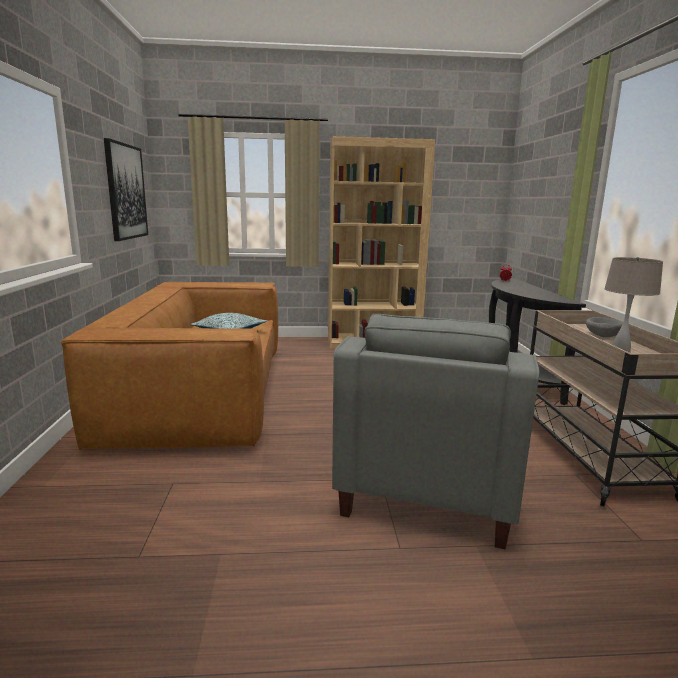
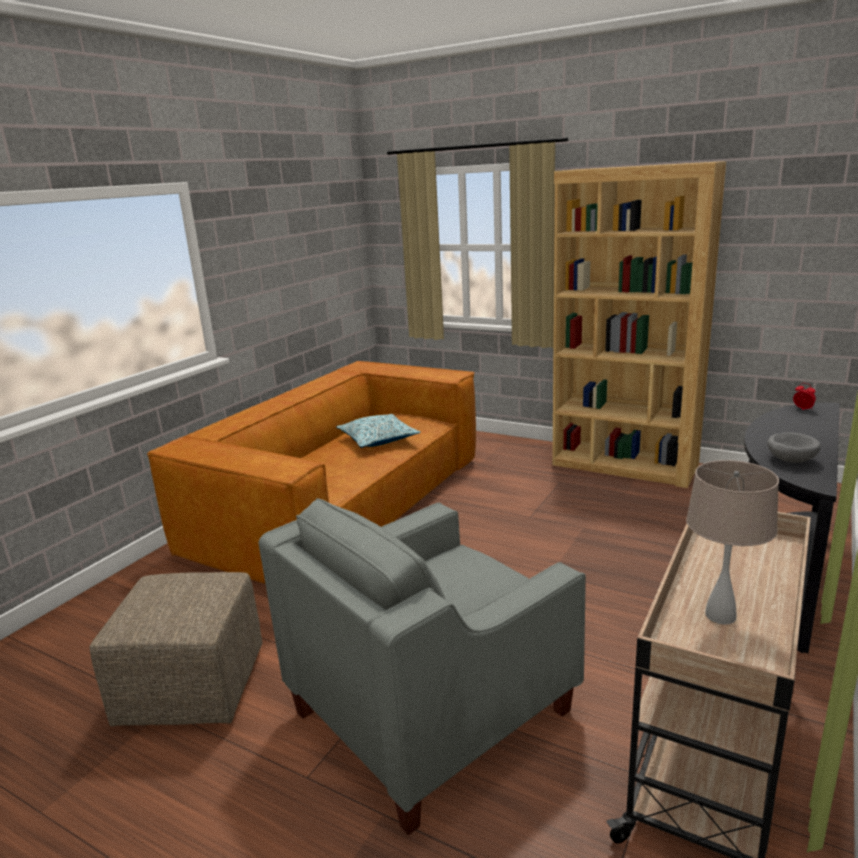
camera: 35 degrees right, 5 degrees up
picture [104,138,148,241] -> none
grey bowl [586,317,623,337] -> grey bowl moved to [767,432,821,463]
none -> beige ottoman [89,572,262,726]

